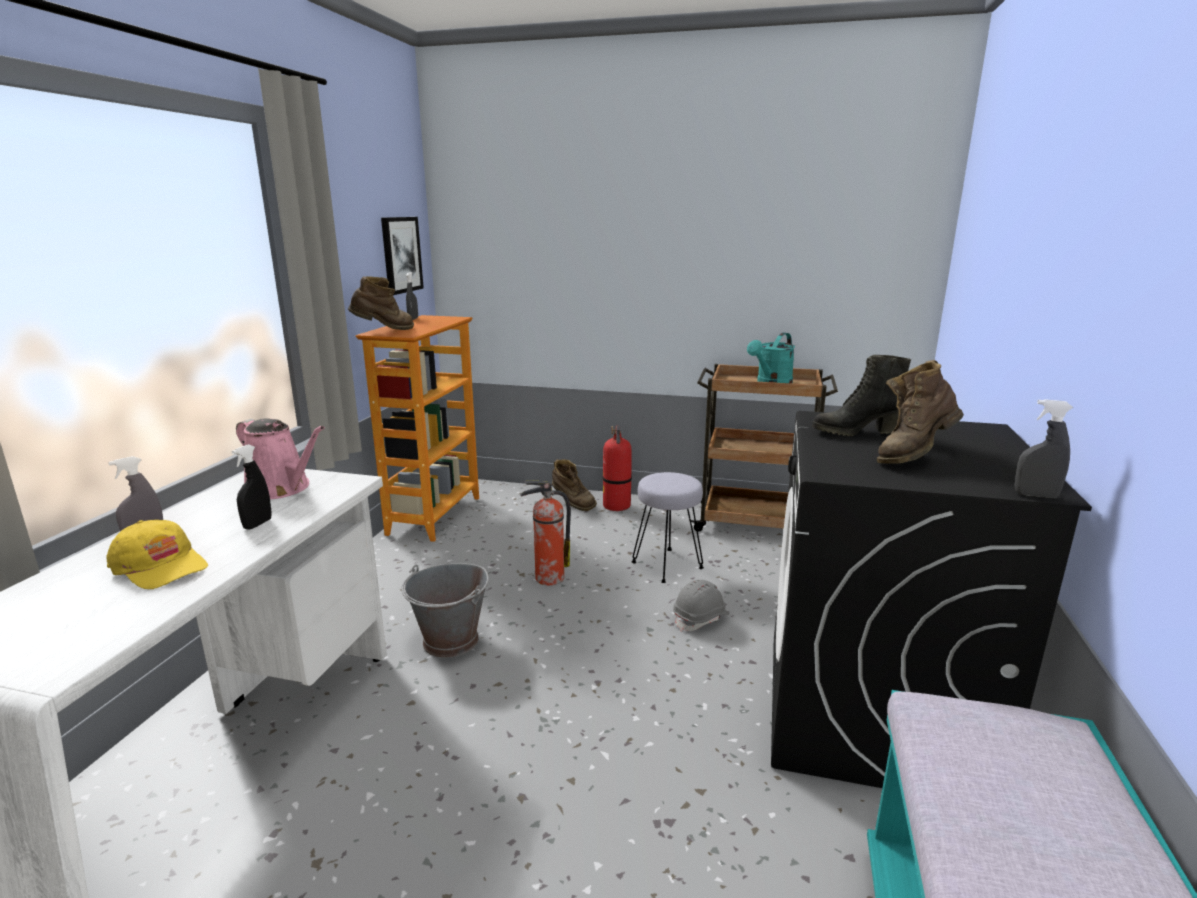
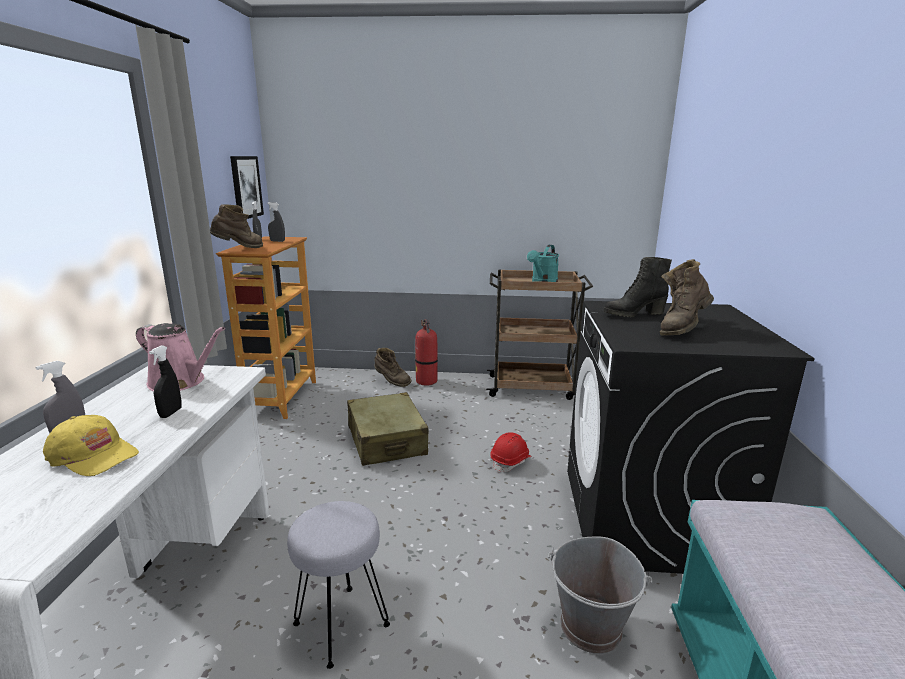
camera: 10 degrees left, 0 degrees up
grey bucket [401,563,489,658] -> grey bucket moved to [548,536,653,654]
fire extinguisher [520,481,571,585] -> beige suitcase [347,392,428,466]
grey stool [631,472,704,583] -> grey stool moved to [287,501,390,669]
grey hard hat [673,580,730,631] -> red hard hat [490,432,532,473]
grey spray bottle [1015,399,1073,498] -> grey spray bottle moved to [267,202,285,242]

